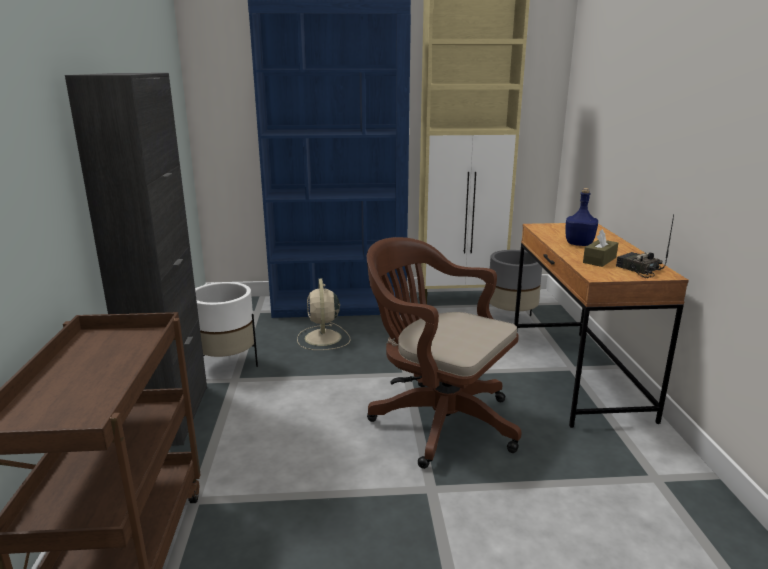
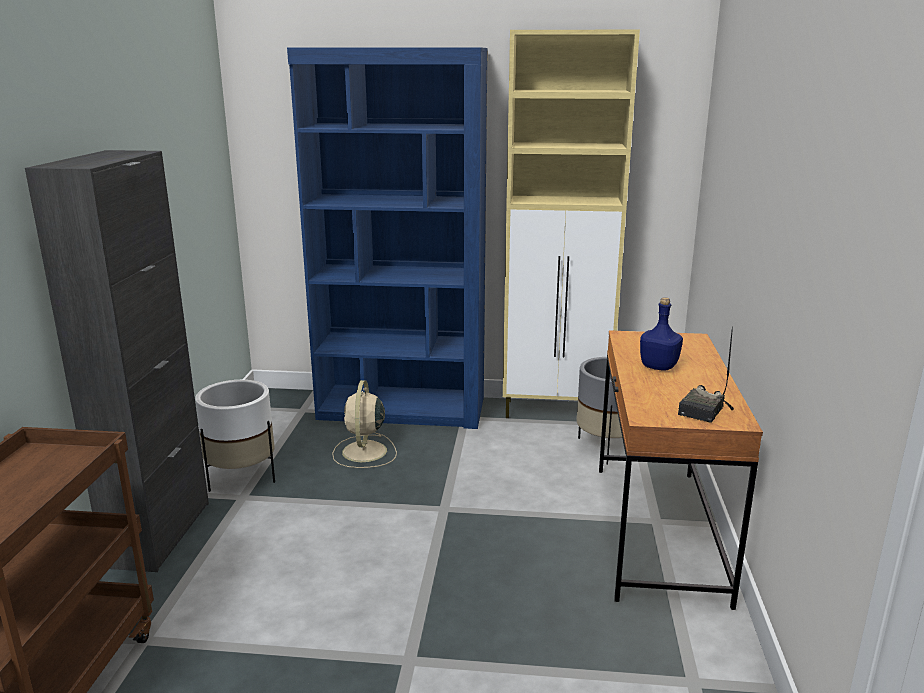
camera: 10 degrees right, 0 degrees up
brown office chair [367,237,521,469] -> none
brown tissue box [583,229,618,267] -> none
radio [616,214,674,278] -> radio turned 120 degrees counterclockwise [678,326,734,423]

